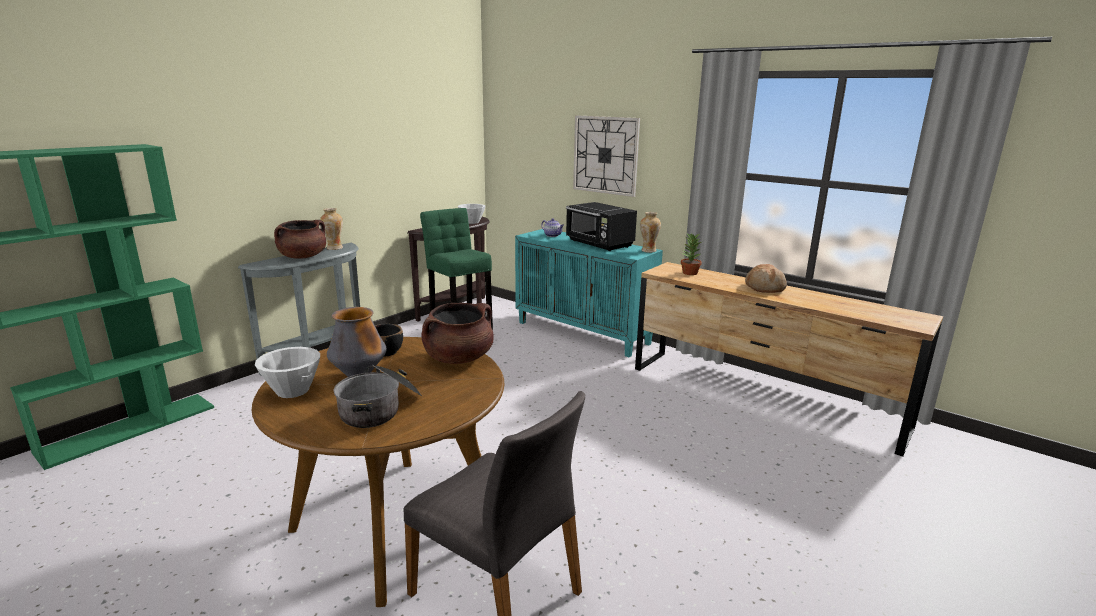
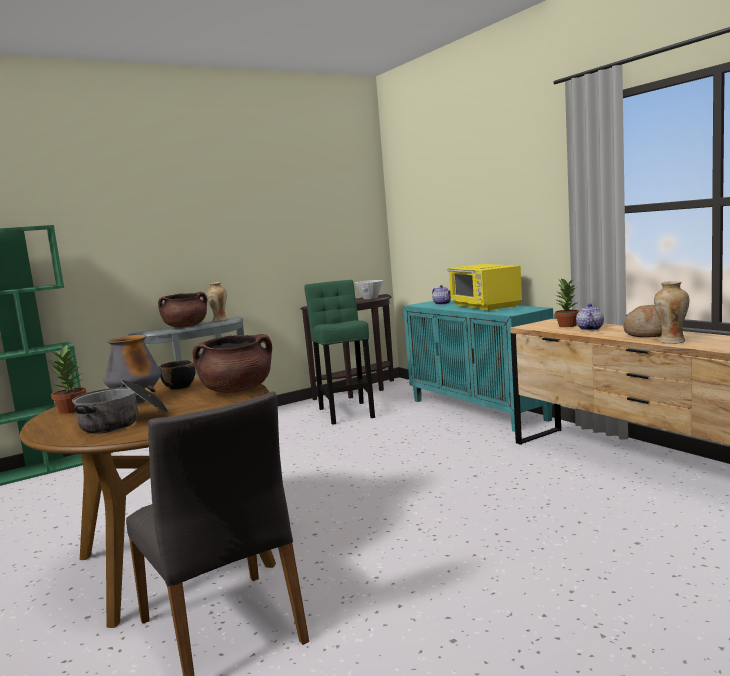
camera: 20 degrees right, 10 degrees down
white bowl [255,347,320,398] -> potted plant [49,344,86,414]
black microwave [566,202,637,251] -> yellow microwave [448,264,522,311]
wall clock [573,116,640,197] -> none
vase [640,212,661,253] -> vase moved to [654,281,690,344]
none -> teapot [576,304,604,330]

